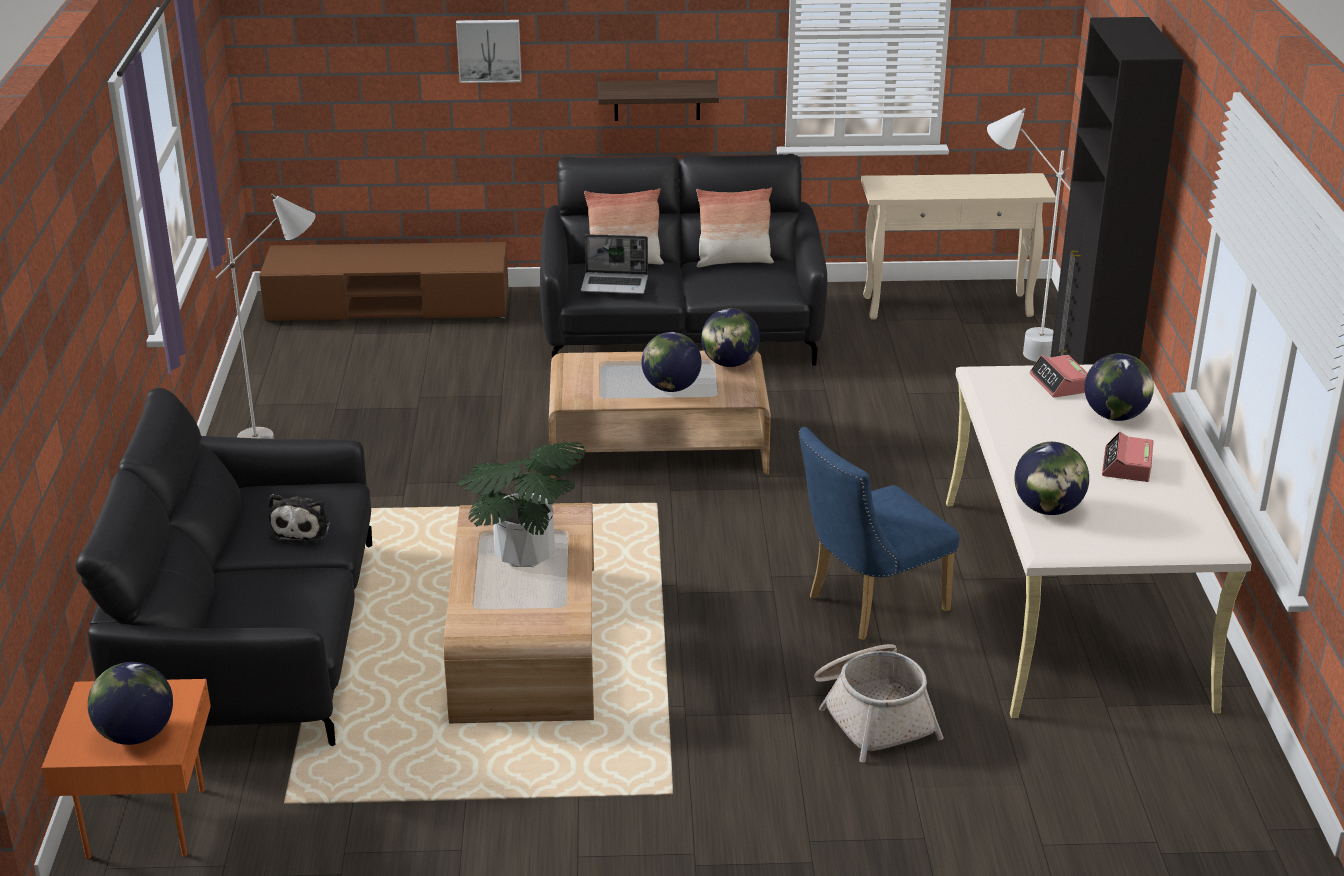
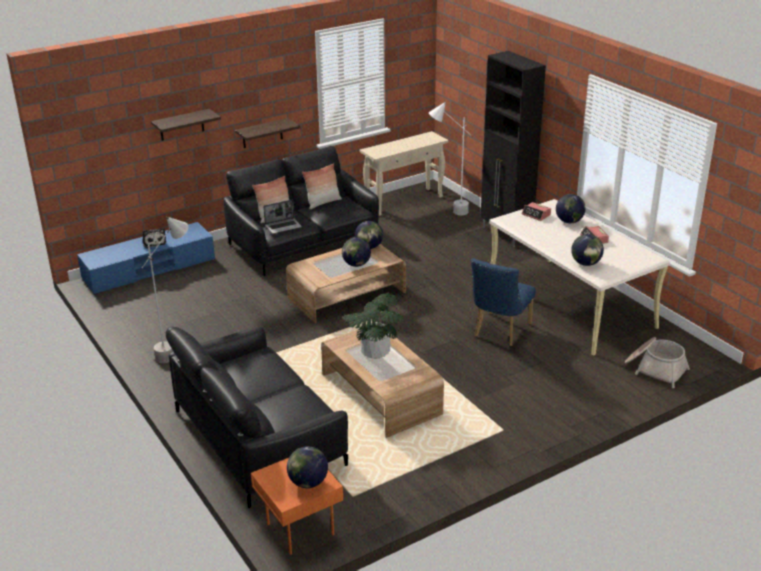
camera: 30 degrees left, 0 degrees up
brown tv stand [259,242,508,322] -> blue tv stand [77,222,215,295]
plush toy [268,494,330,543] -> plush toy moved to [142,228,167,248]
picture [456,20,522,83] -> shelf [151,109,221,141]
basket [814,644,944,763] -> basket moved to [625,337,690,388]

